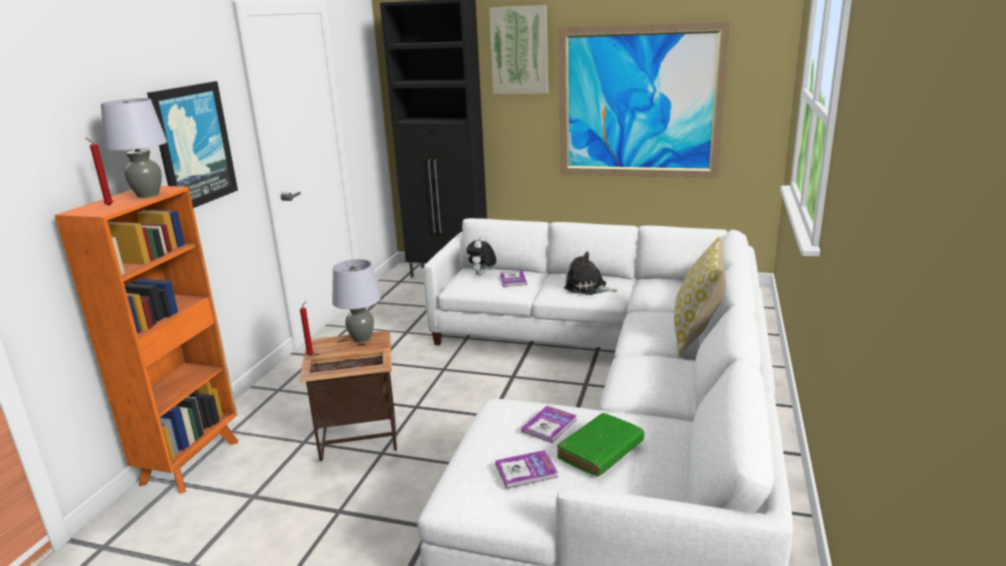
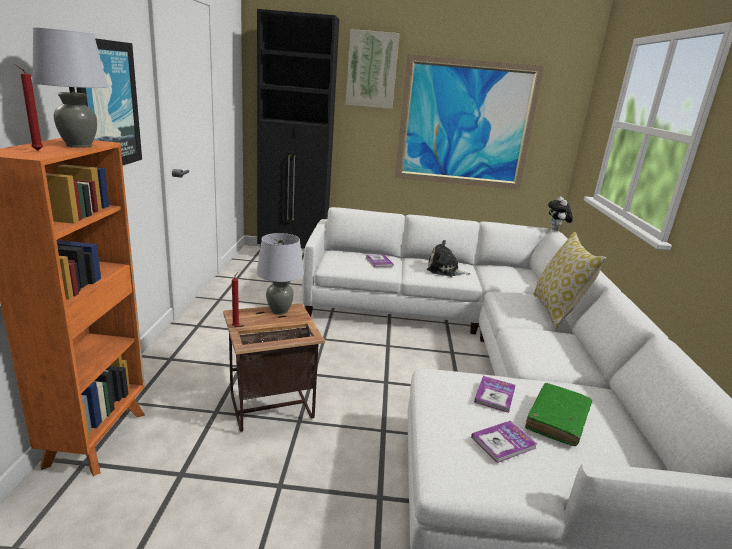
camera: 15 degrees left, 0 degrees up
plush toy [466,236,496,275] -> plush toy moved to [548,197,573,230]

